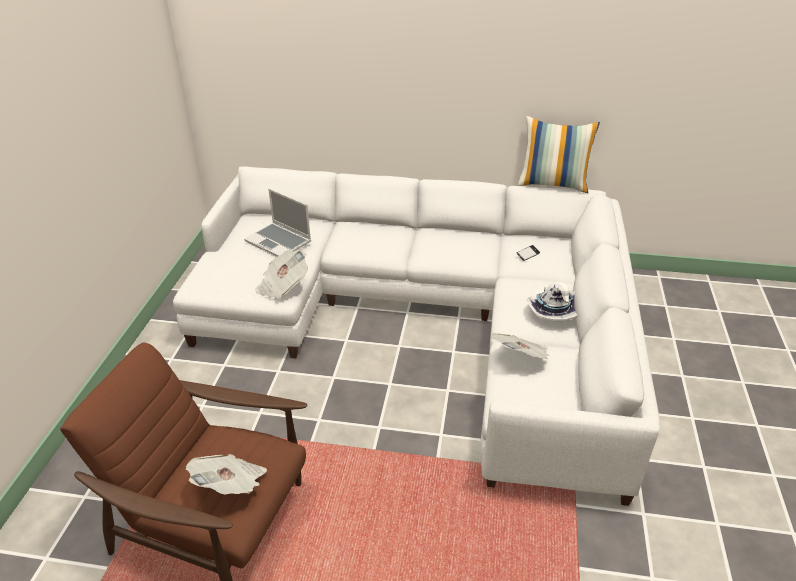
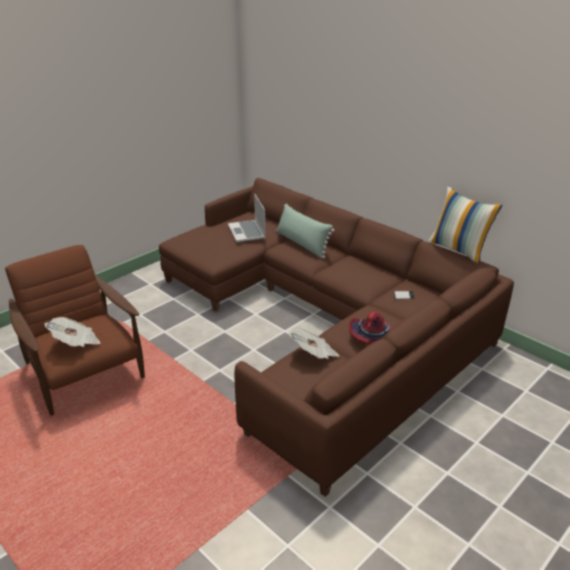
camera: 35 degrees right, 5 degrees down
white sofa [173,166,660,506] -> brown sofa [159,178,514,497]
newspaper [255,250,308,300] -> none
white hat [527,282,577,322] -> red hat [349,312,393,344]
none -> green pillow [276,203,334,258]

